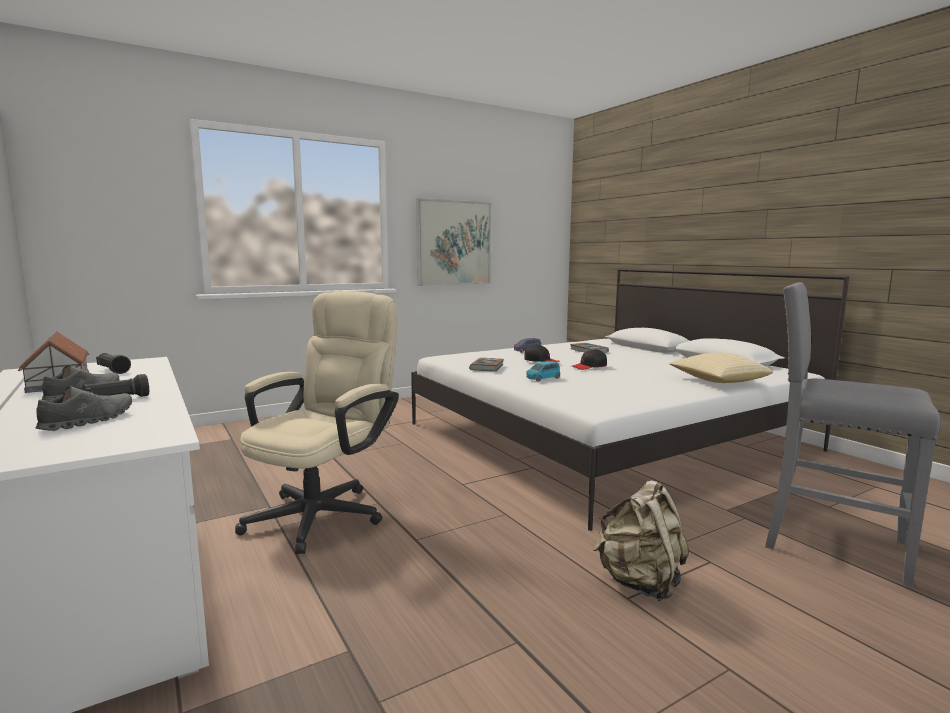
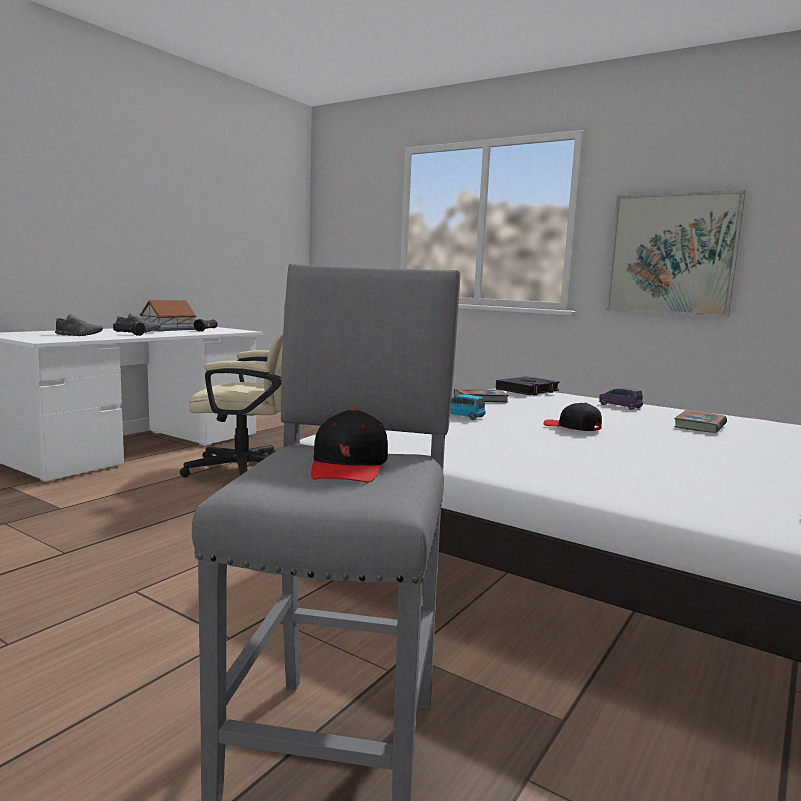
camera: 65 degrees right, 0 degrees up
black cap [524,344,559,362] -> black cap moved to [311,409,388,483]
beige backpack [593,480,689,601] -> none
pillow [669,352,773,383] -> none
none -> book [496,376,560,395]

